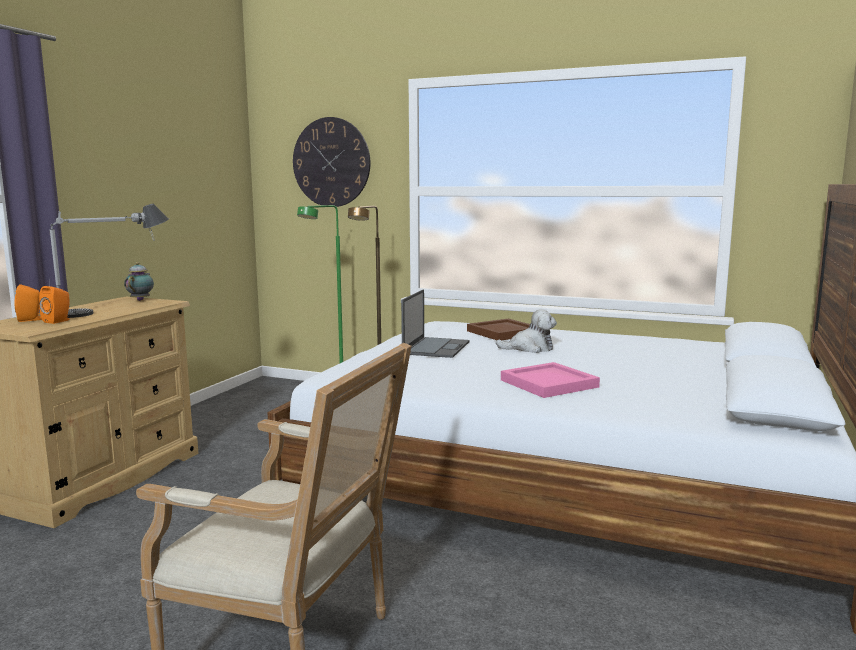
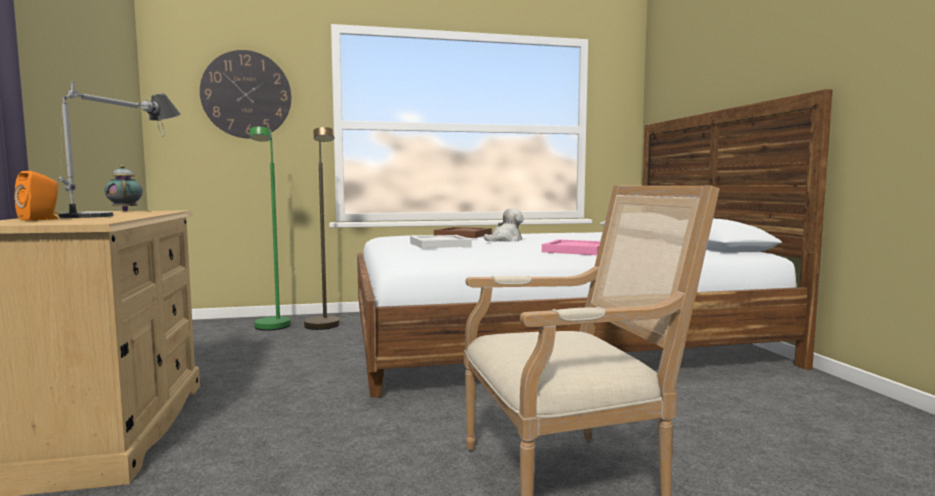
camera: 35 degrees left, 5 degrees down
orange speaker [39,286,70,324] -> none
laptop [401,290,470,358] -> white tray [410,235,472,248]

